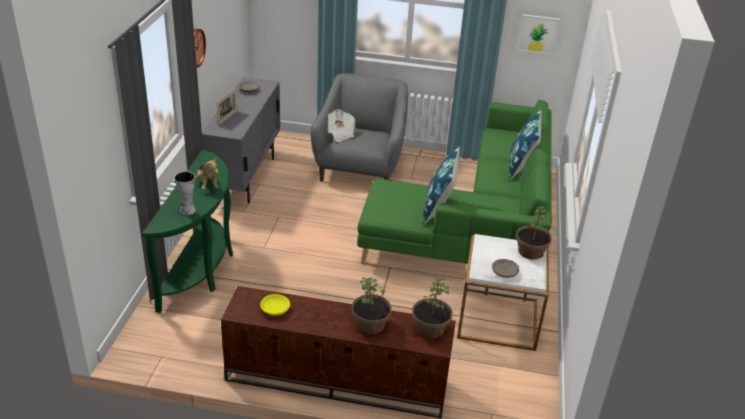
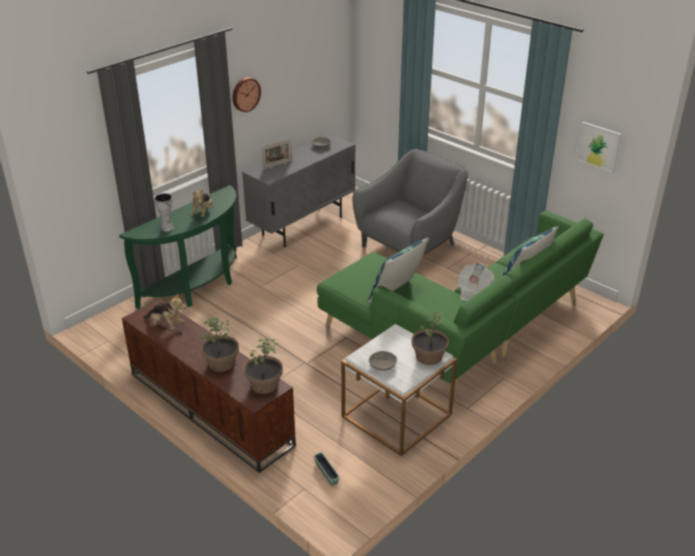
camera: 35 degrees right, 0 degrees up
yellow bowl [260,294,290,316] -> plush toy [143,293,186,330]
newspaper [328,109,356,142] -> newspaper moved to [457,262,495,301]
none -> planter [314,452,340,486]

